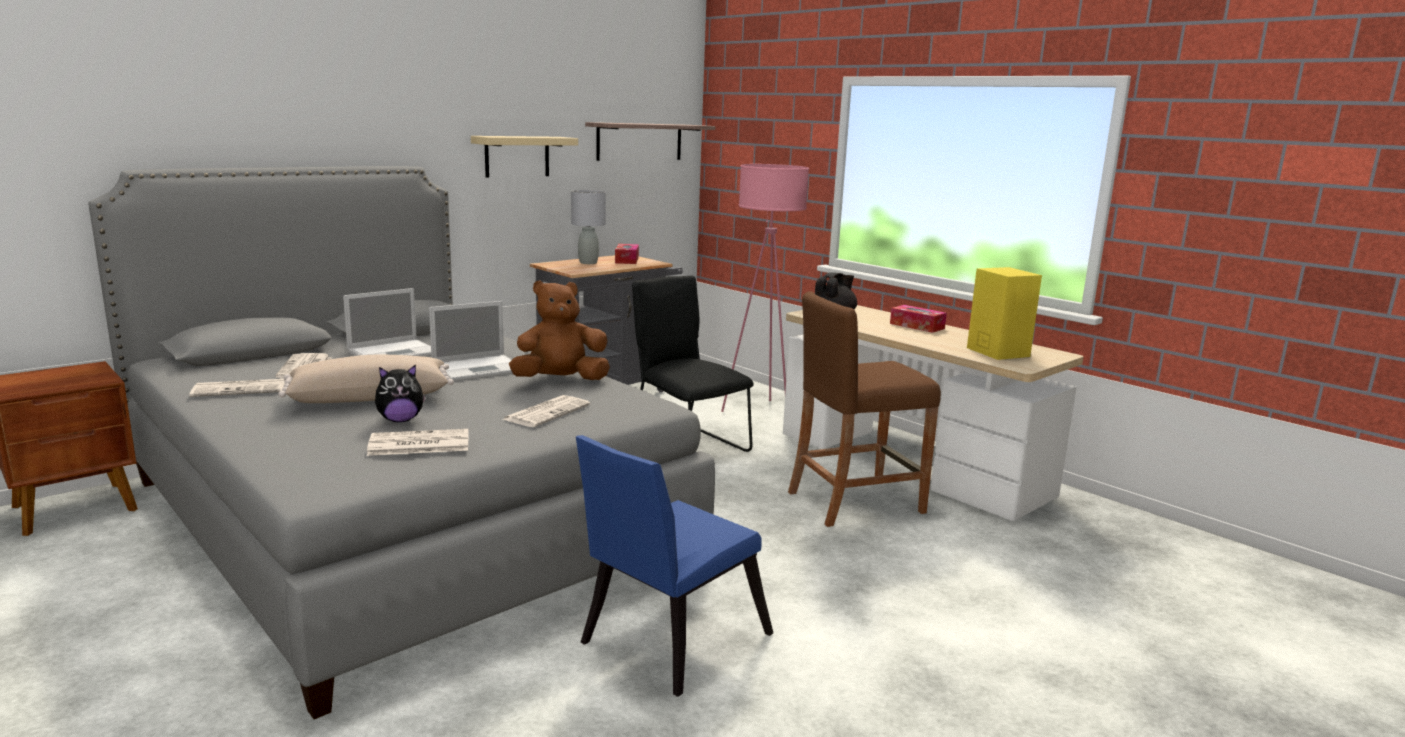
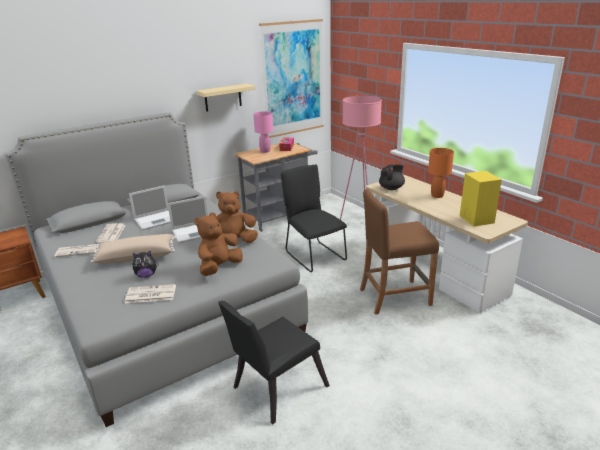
camera: 10 degrees right, 10 degrees up
newspaper [501,395,590,427] -> brown plush toy [194,213,243,276]
grey table lamp [571,190,606,264] -> pink table lamp [253,111,273,153]
blue chair [576,435,773,697] -> black chair [218,301,330,424]
shelf [585,122,715,161] -> picture [259,19,324,138]
tissue box [890,305,947,333] -> orange table lamp [428,148,454,198]

